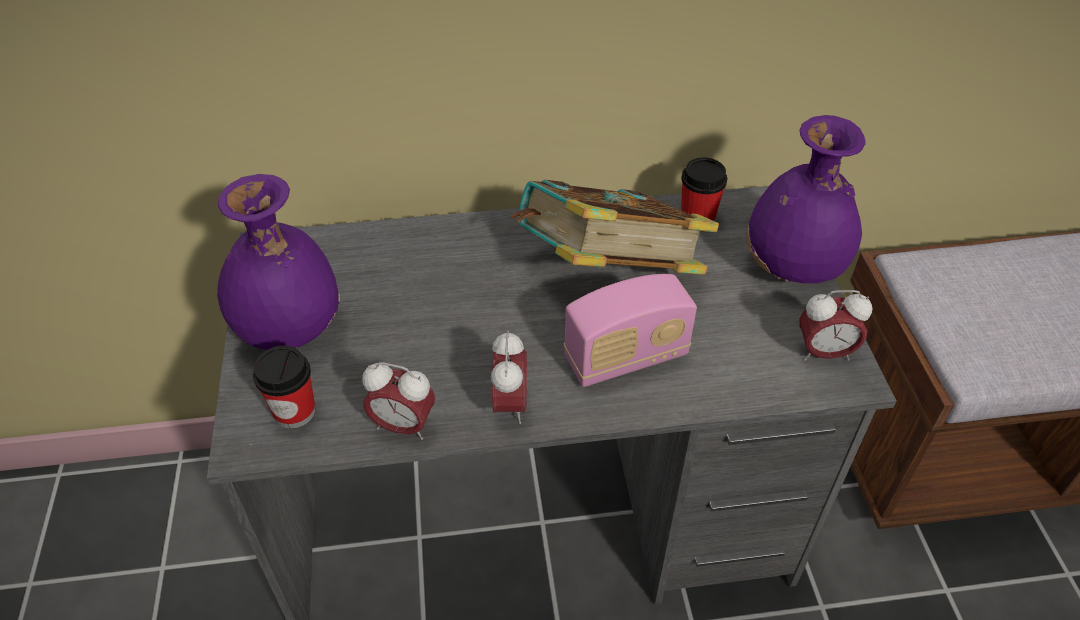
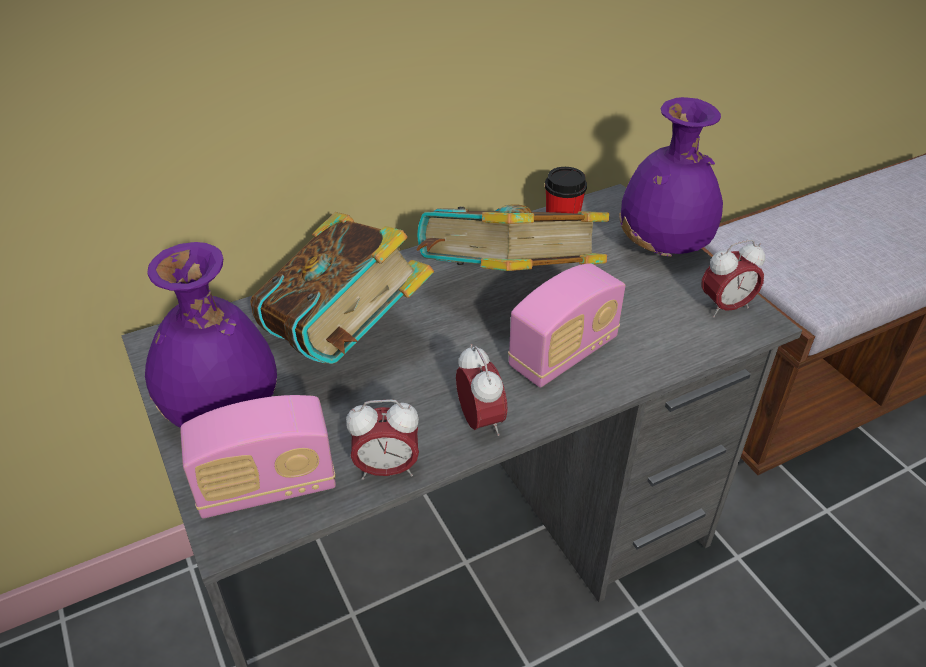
camera: 20 degrees left, 5 degrees down
cup [253,346,316,429] -> radio [180,395,336,519]
none -> book [250,212,434,364]

